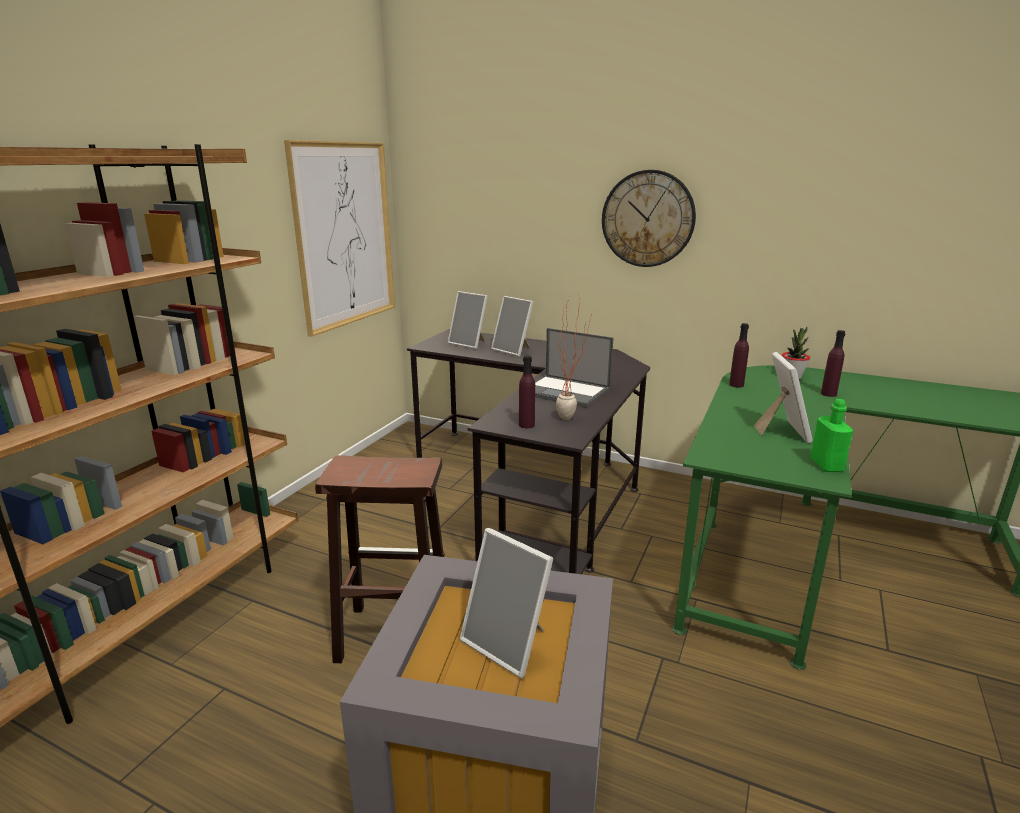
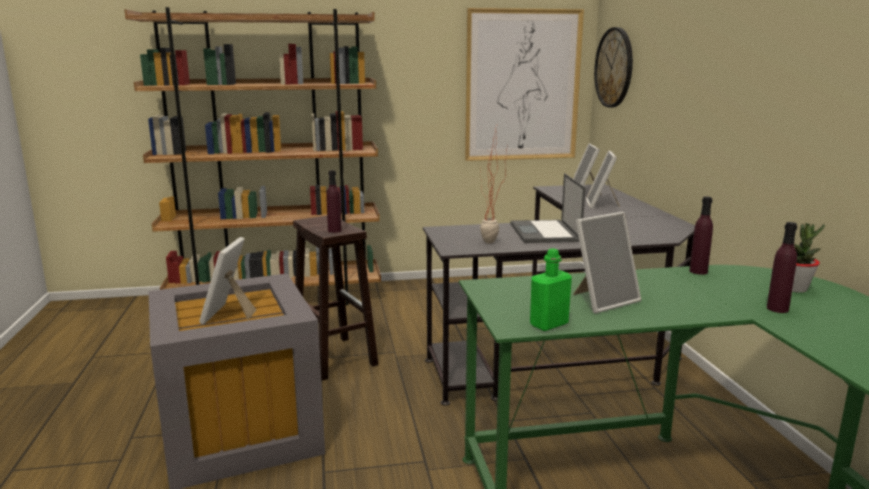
camera: 55 degrees right, 5 degrees down
purple bottle [519,355,535,428] -> purple bottle moved to [326,170,342,233]
wall clock [602,170,696,267] -> wall clock moved to [594,27,633,107]

